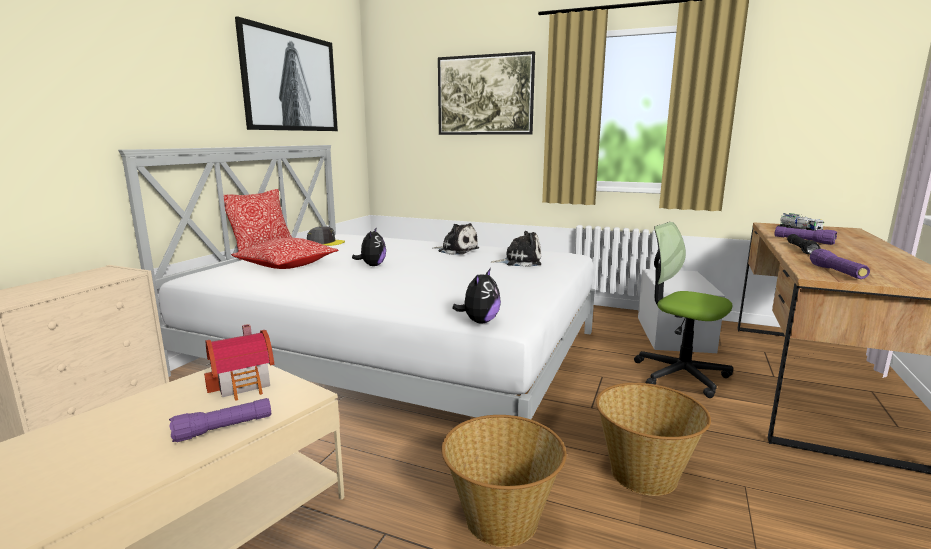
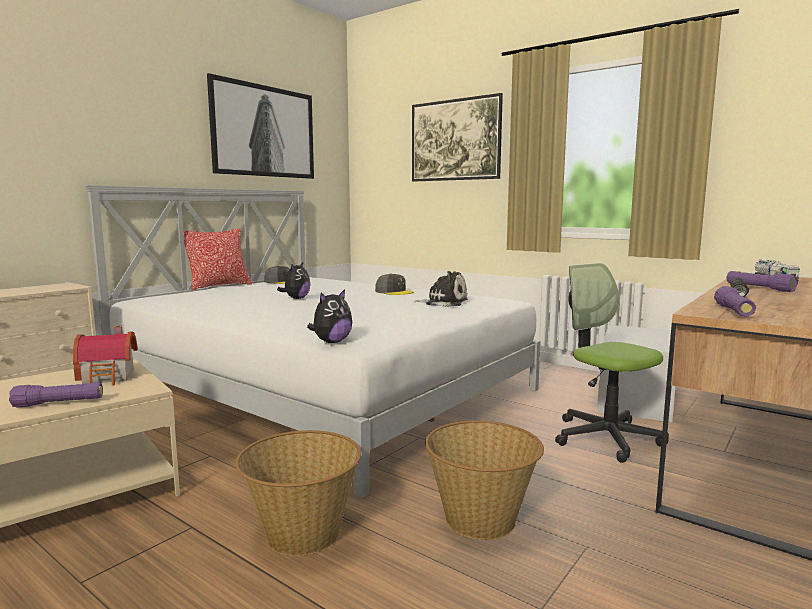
camera: 15 degrees right, 5 degrees down
pillow [231,238,338,269] -> none
plush toy [433,223,479,255] -> grey cap [375,274,414,295]

